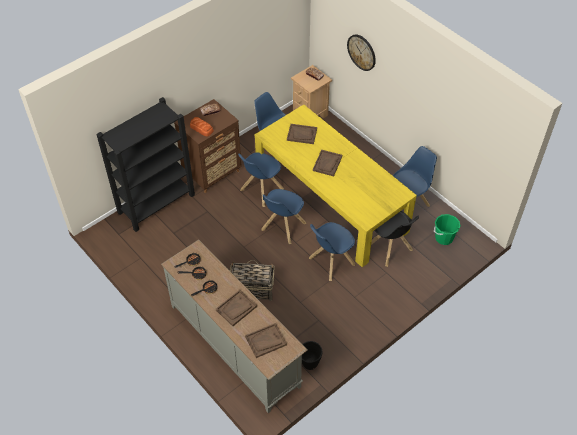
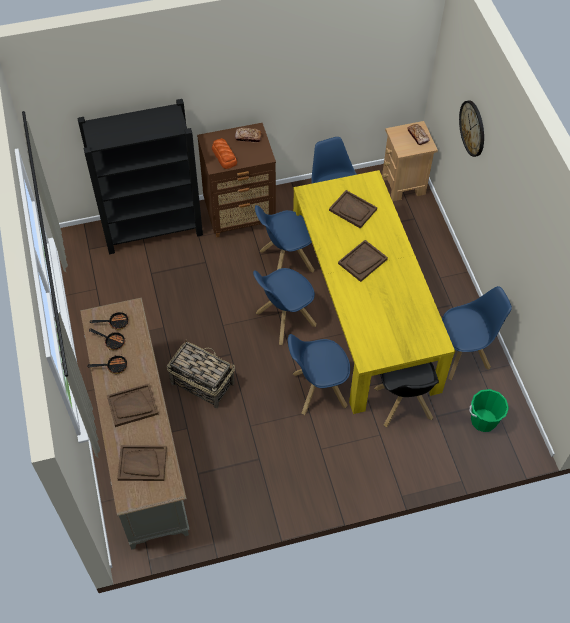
camera: 25 degrees right, 5 degrees up
black planter [302,341,322,370] -> none

